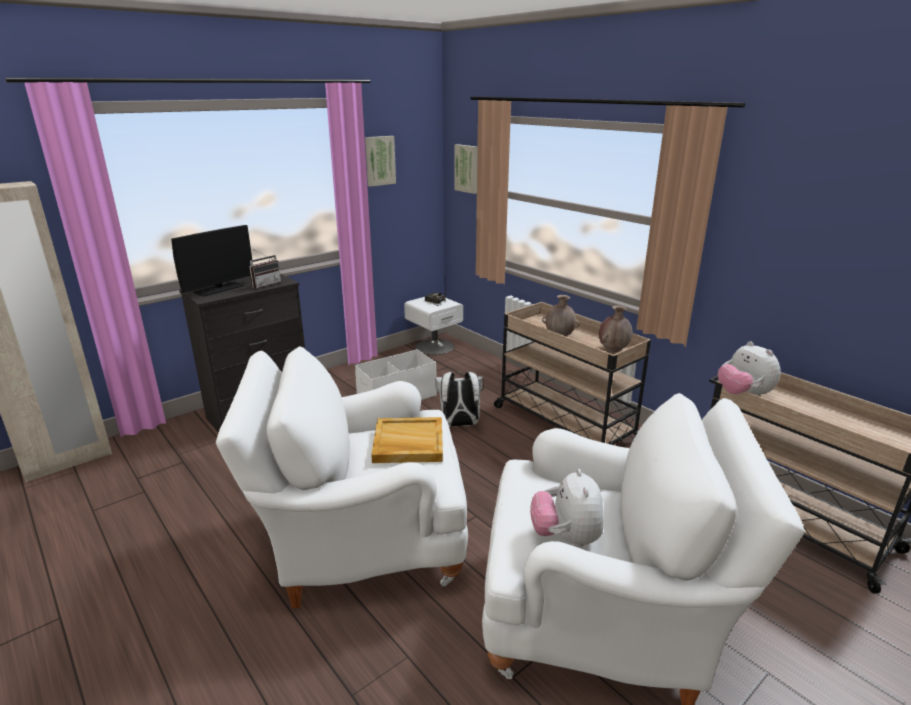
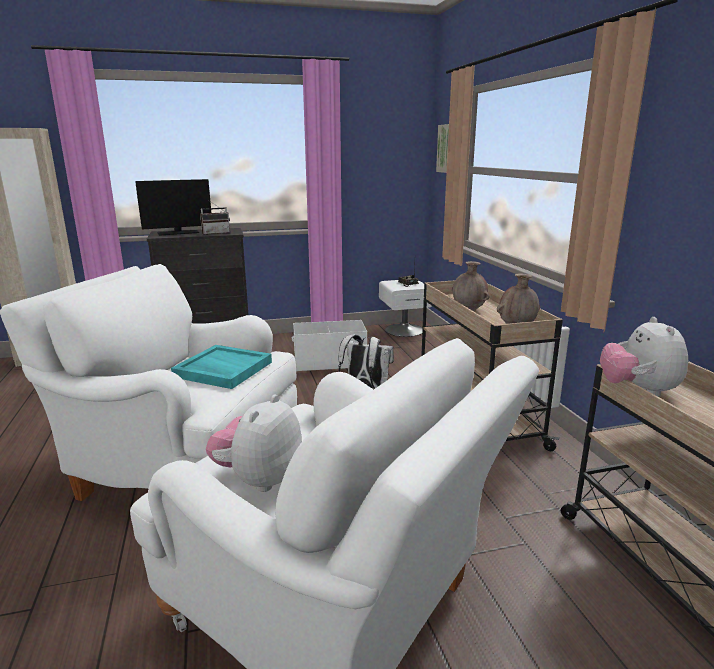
camera: 25 degrees right, 5 degrees down
picture [365,136,396,187] -> none
beige tray [371,417,443,463] -> turquoise tray [171,345,272,389]

